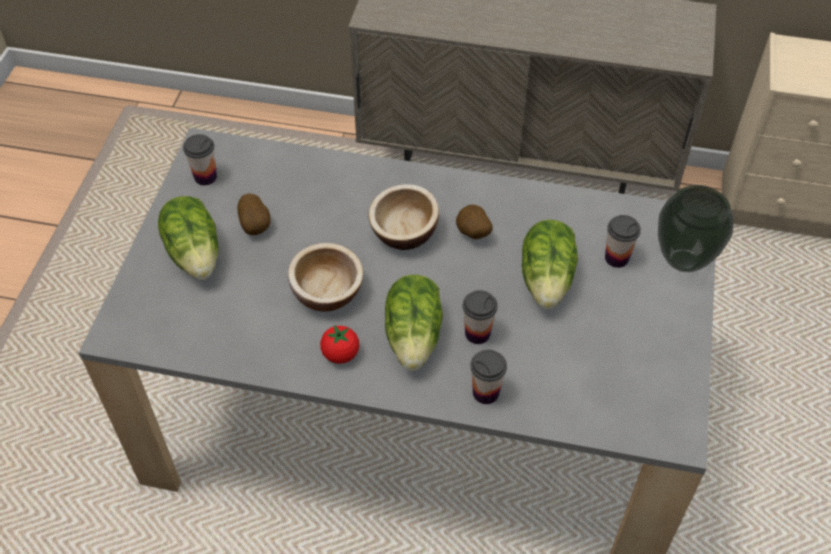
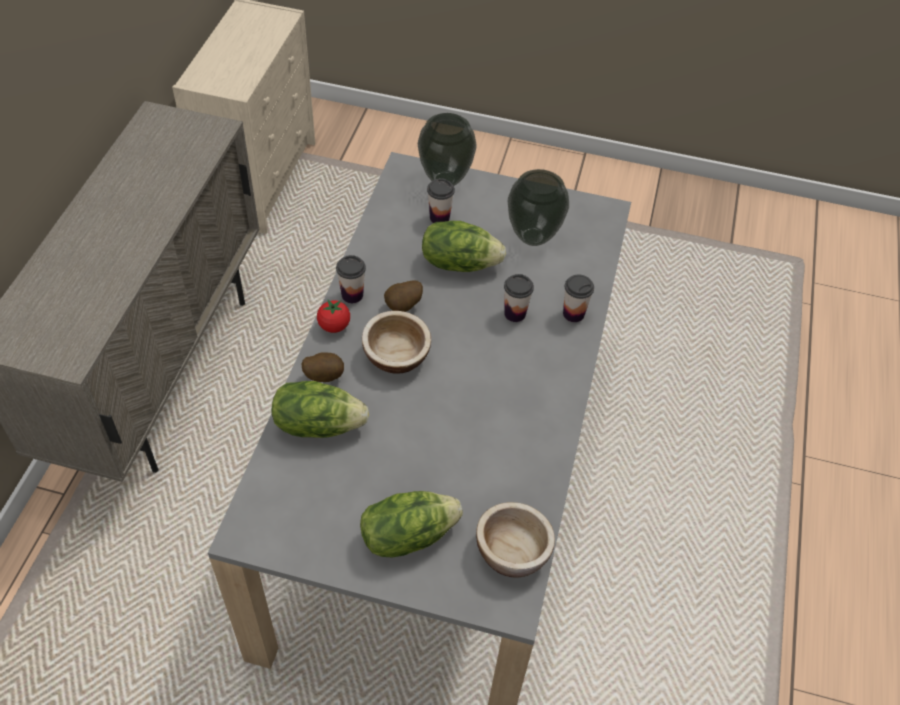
camera: 90 degrees left, 0 degrees up
cup [183,134,217,185] -> cup moved to [336,255,366,303]
potato [237,193,271,235] -> potato moved to [301,352,344,382]
bowl [288,243,363,311] -> bowl moved to [476,502,555,578]
tomato [320,325,359,364] -> tomato moved to [317,300,350,333]
lettuce [385,275,443,371] -> lettuce moved to [272,381,369,438]
none -> vase [508,169,569,246]

